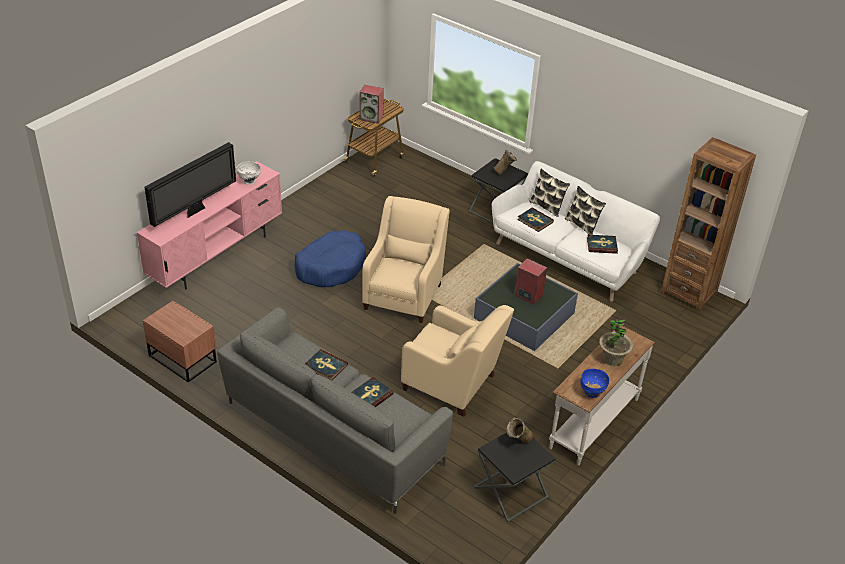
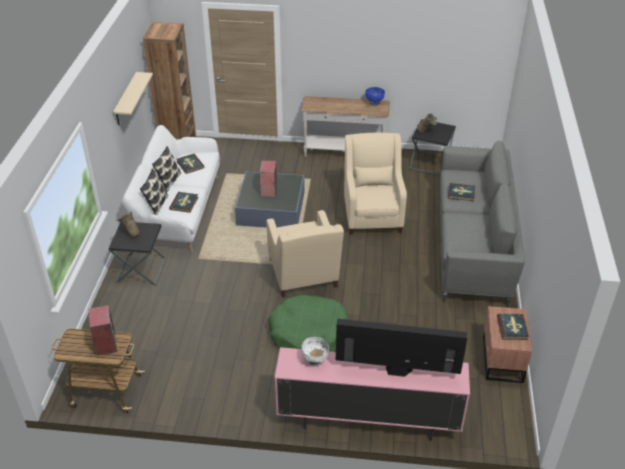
camera: 120 degrees left, 0 degrees up
blue dog bed [295,230,366,287] -> green dog bed [268,295,348,352]
book [305,349,348,381] -> book moved to [497,314,529,340]
beige armchair [362,196,450,323] -> beige armchair turned 90 degrees counterclockwise [266,210,344,298]
potted plant [599,319,633,366] -> none
none -> beige shelf [113,72,153,125]

